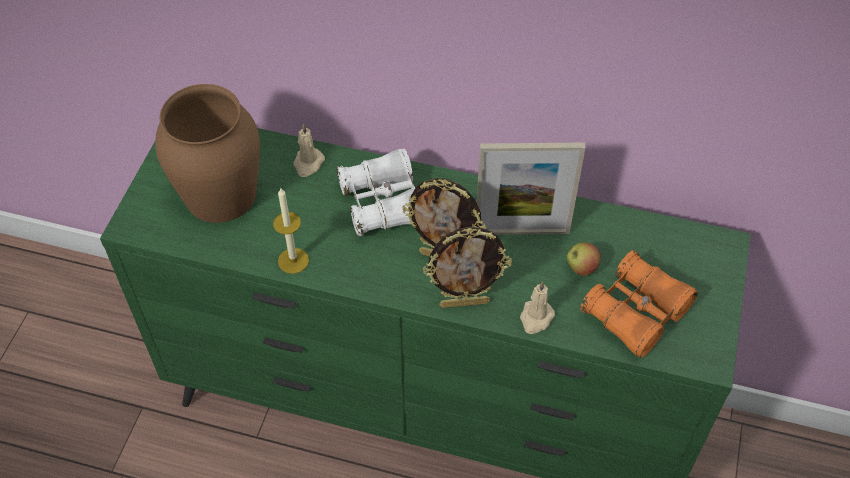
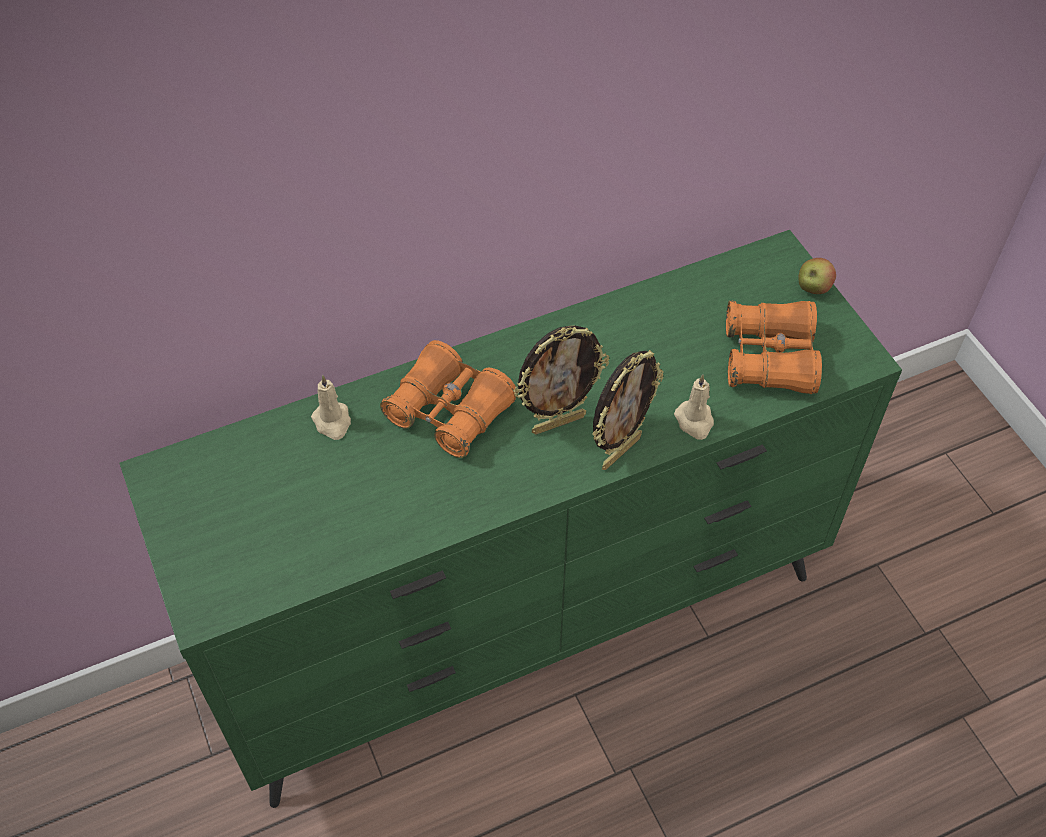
camera: 40 degrees left, 0 degrees up
brown vase [155,84,260,223] -> none
candle [273,188,309,274] -> none
white binoculars [337,149,415,236] -> orange binoculars [380,340,516,458]
picture frame [477,143,586,235] -> none
apple [566,242,601,276] -> apple moved to [798,258,836,294]

